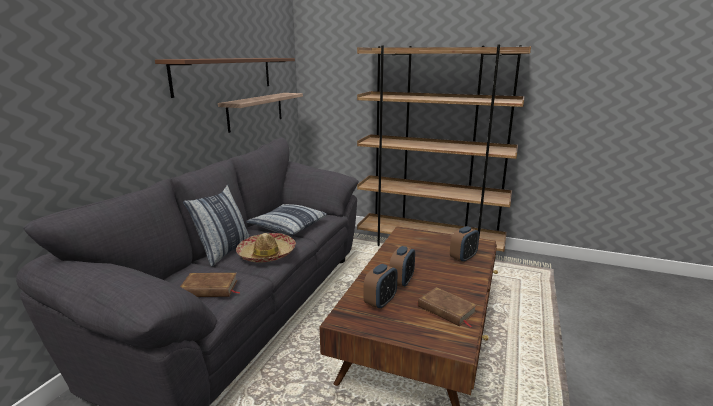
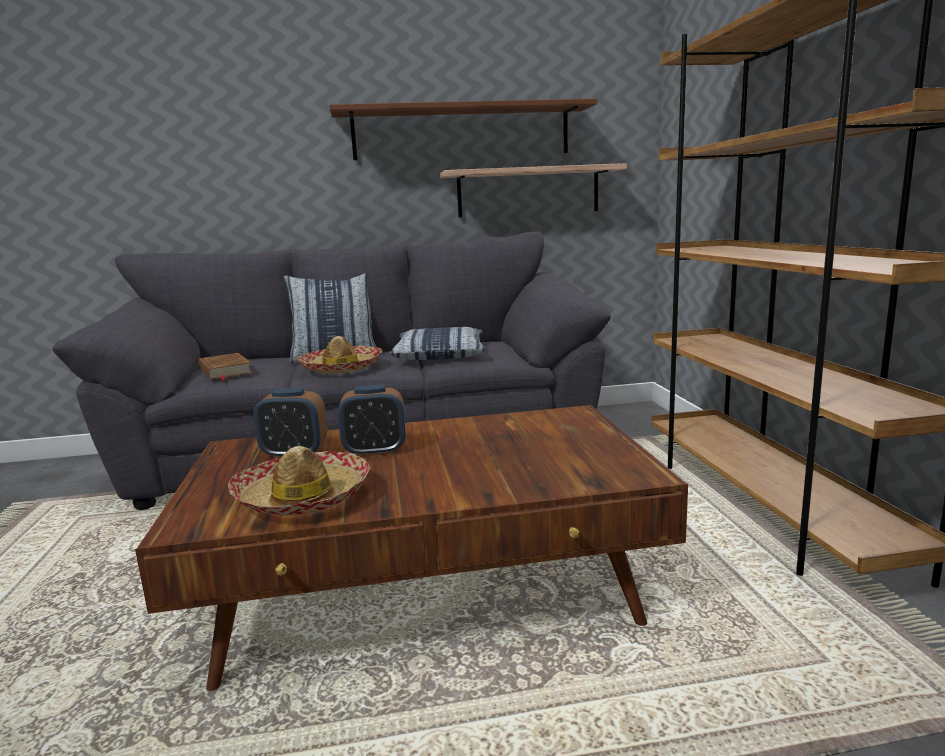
camera: 60 degrees right, 5 degrees down
brown book [418,287,477,327] -> hat [228,446,371,515]
alarm clock [450,226,479,263] -> none

